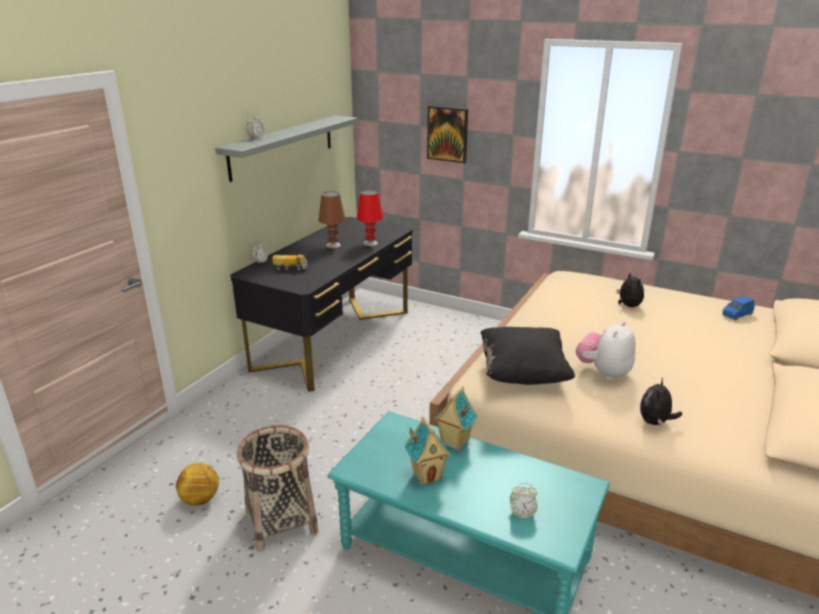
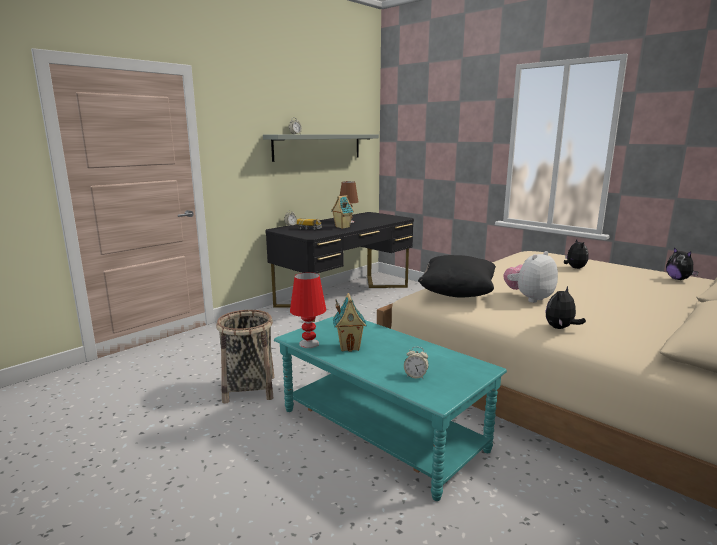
camera: 15 degrees right, 10 degrees down
football [176,463,219,506] -> none
red table lamp [357,190,383,246] -> red table lamp moved to [290,272,326,348]
picture [427,106,468,163] -> none
toy house [434,386,478,451] -> toy house moved to [331,195,354,229]
blue toy car [722,296,754,320] -> plush toy [666,247,698,280]

